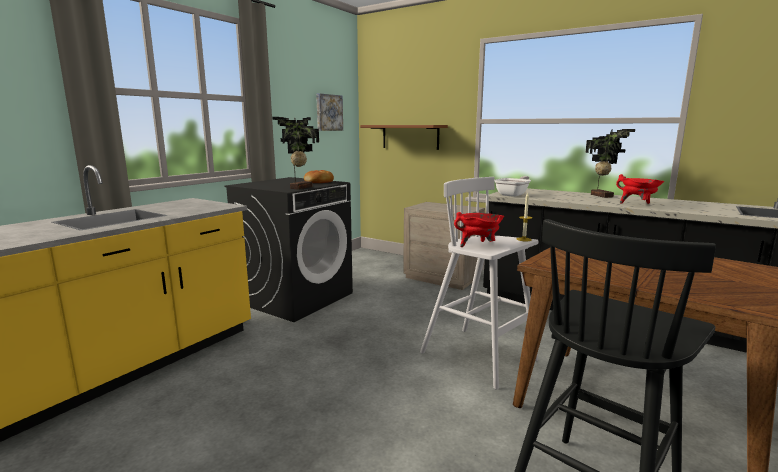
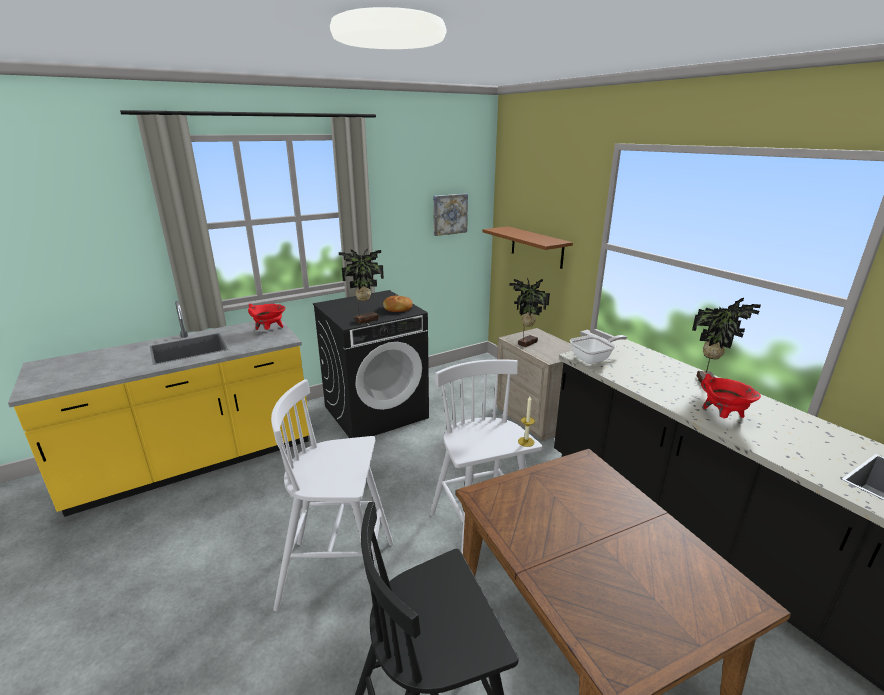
camera: 25 degrees right, 10 degrees up
red cooking pot [454,212,504,247] -> red cooking pot moved to [248,304,286,330]
none -> white stool [271,379,394,611]
none -> potted plant [509,277,550,347]

